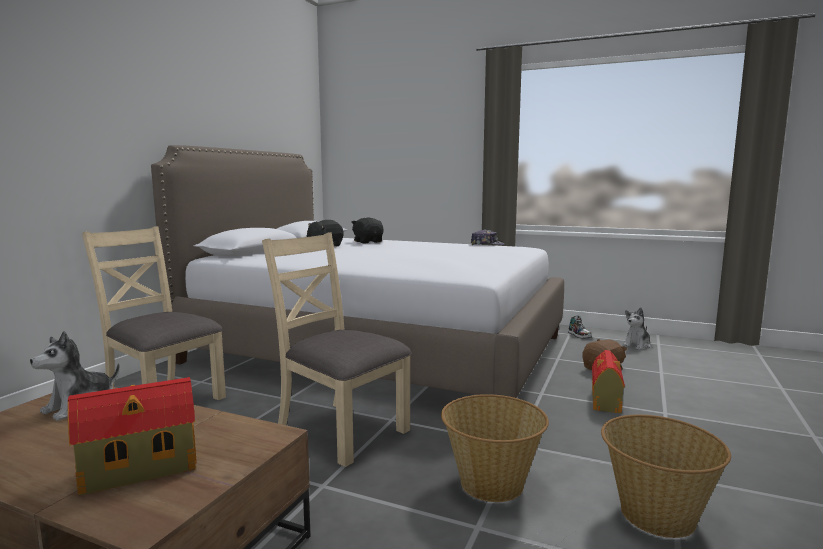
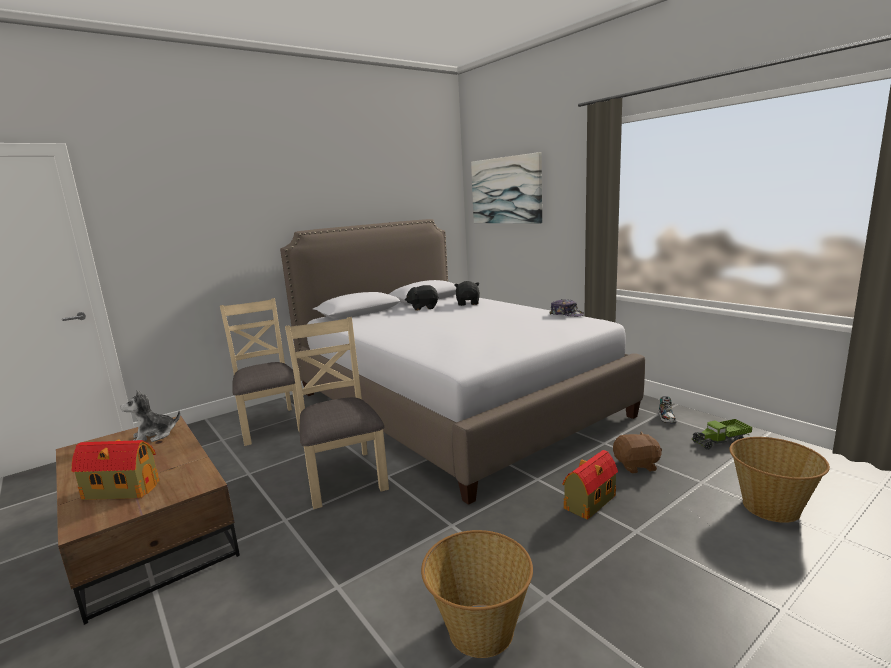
camera: 30 degrees right, 5 degrees up
basket [441,394,549,502] -> basket moved to [729,437,830,523]
plush toy [623,307,651,350] -> toy truck [692,419,752,450]
none -> picture [471,152,542,224]

